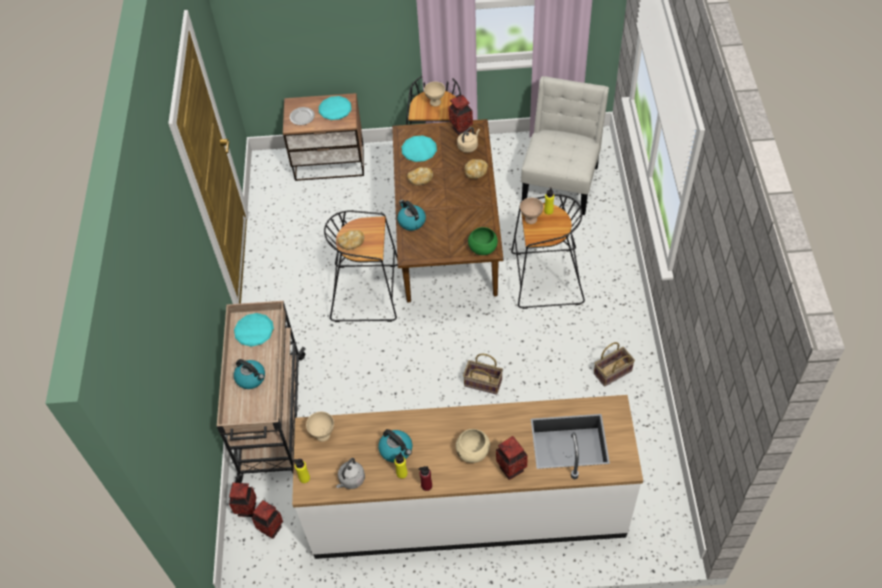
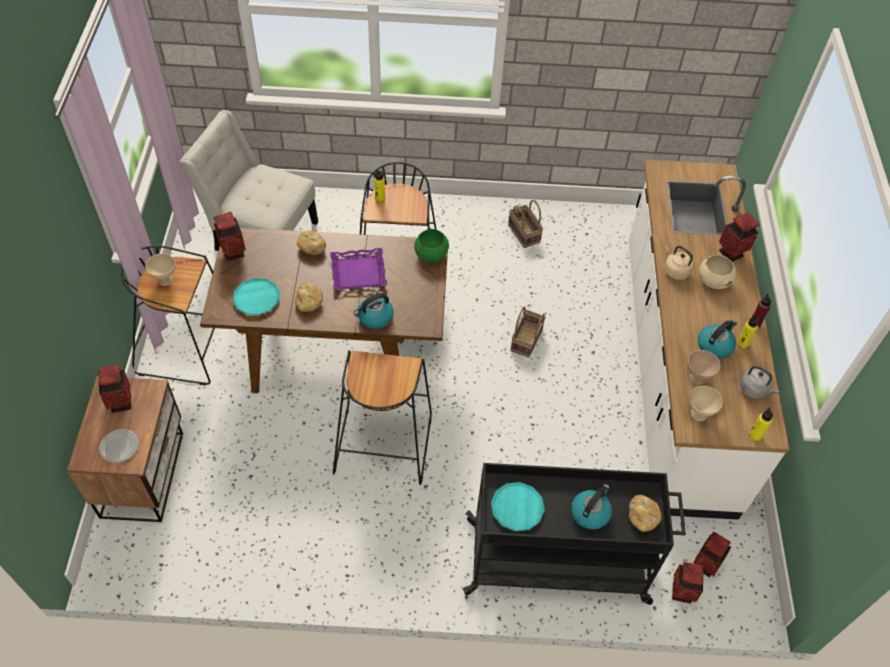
camera: 90 degrees left, 0 degrees up
beige cart [217,301,306,483] -> black cart [463,463,686,605]
turquoise plate [319,96,352,120] -> vase [99,364,132,413]
bread [338,230,364,250] -> bread moved to [629,495,662,532]
beige kettle [457,127,480,153] -> beige kettle moved to [664,246,694,280]
beige bowl [520,198,544,224] -> beige bowl moved to [688,350,720,385]
none -> purple tray [330,248,387,290]

